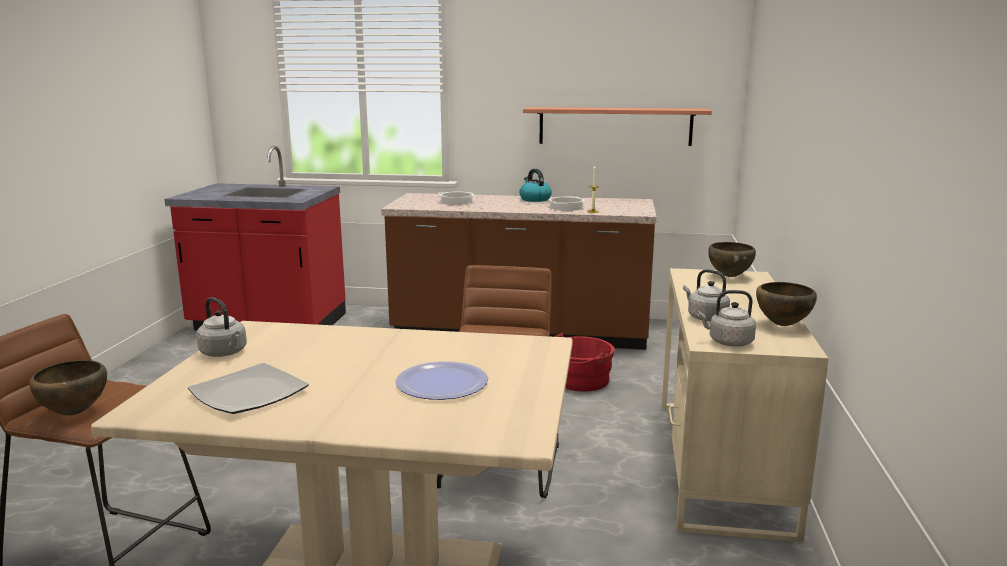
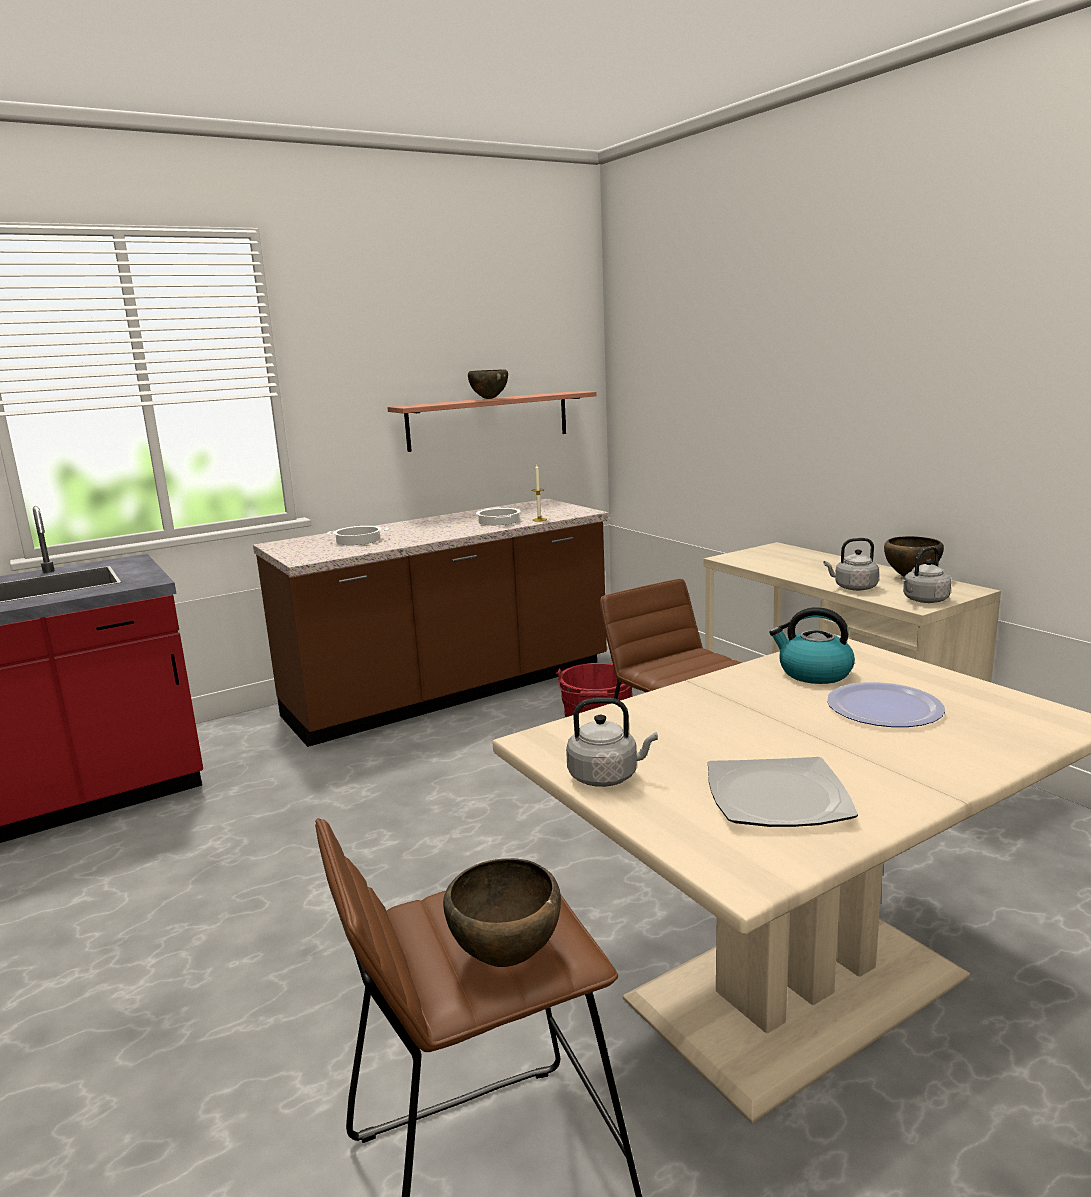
camera: 40 degrees left, 0 degrees up
kettle [519,169,552,202] -> kettle moved to [769,607,855,684]
brown bowl [708,242,756,277] -> brown bowl moved to [468,369,508,399]

